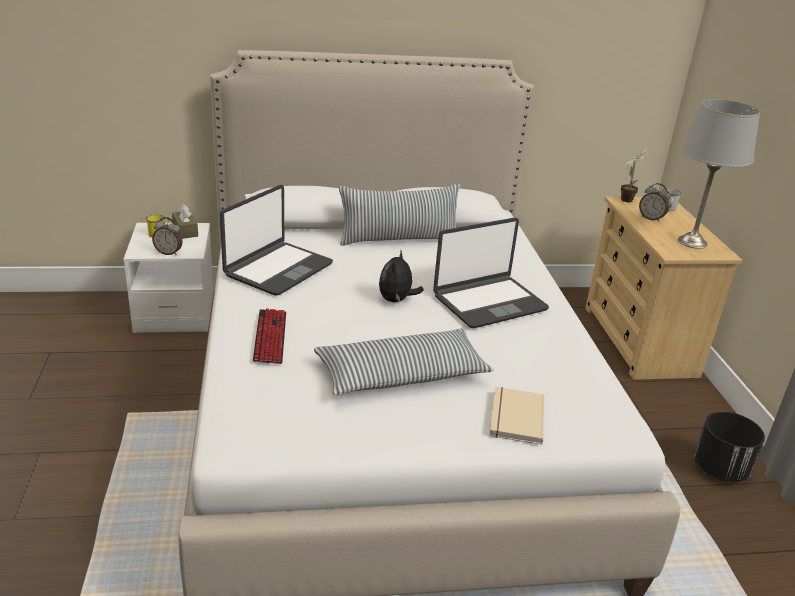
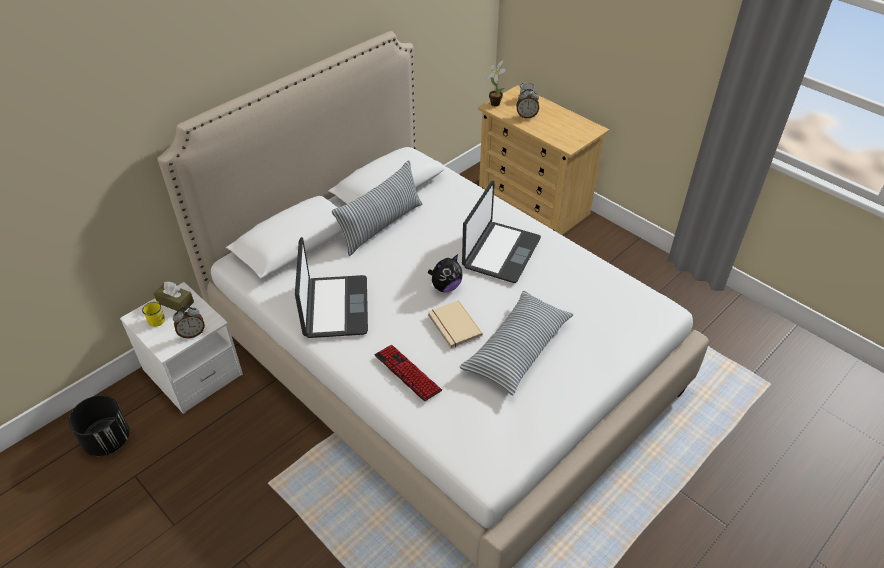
camera: 35 degrees left, 15 degrees up
plush toy [379,251,424,302] -> plush toy turned 105 degrees counterclockwise [428,254,462,292]
beige book [489,387,544,445] -> beige book moved to [428,300,483,349]
grey table lamp [678,99,760,249] -> none
black planter [694,411,765,482] -> black planter moved to [68,395,130,456]

